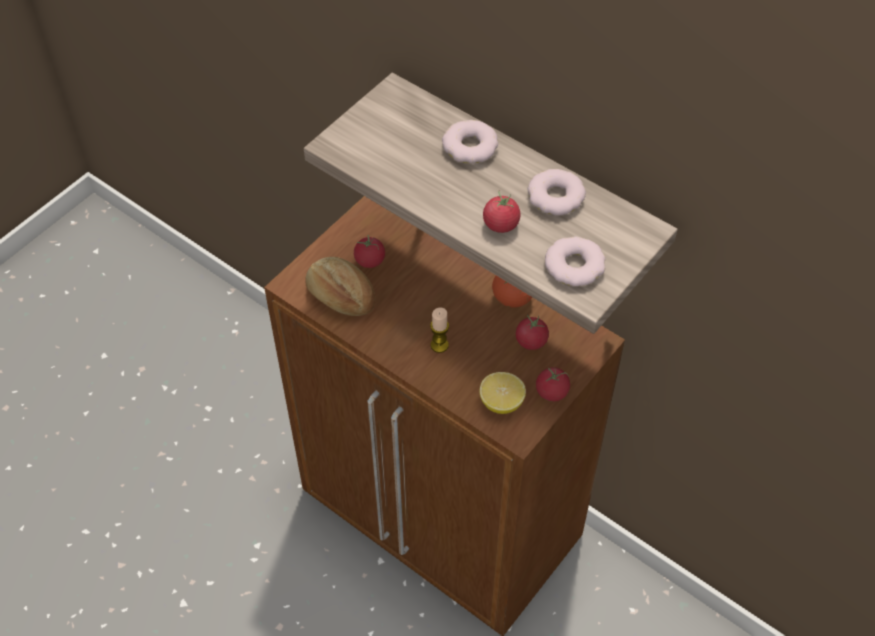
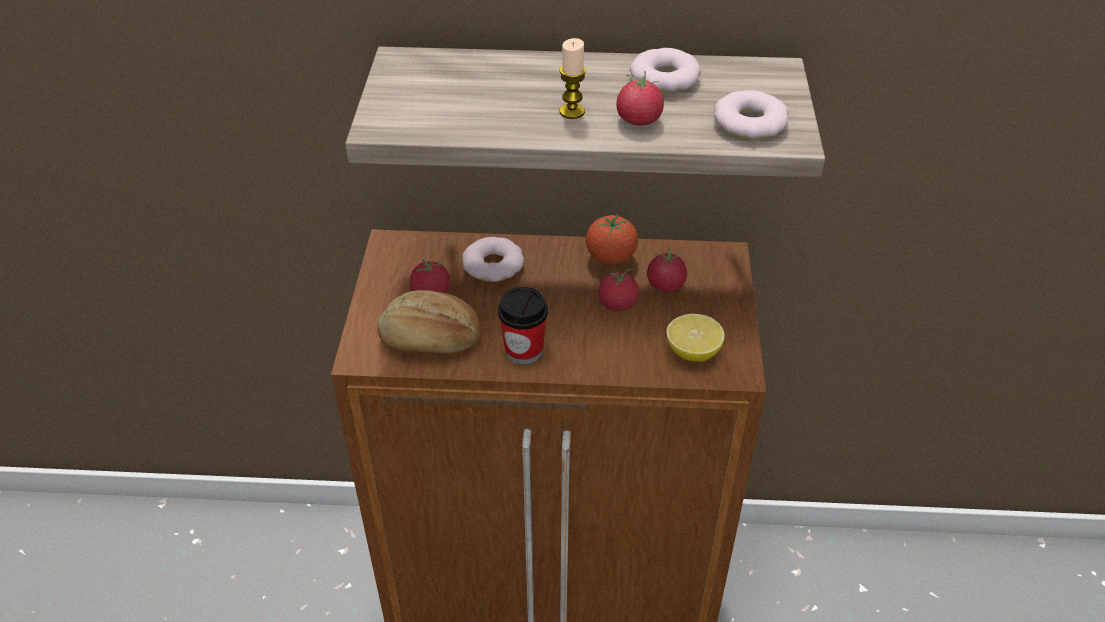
camera: 35 degrees left, 10 degrees down
candle [430,308,449,353] -> candle moved to [559,38,586,119]
donut [442,120,498,164] -> donut moved to [462,237,524,282]
tomato [536,367,570,401] -> tomato moved to [598,269,639,311]
none -> cup [498,287,548,365]

